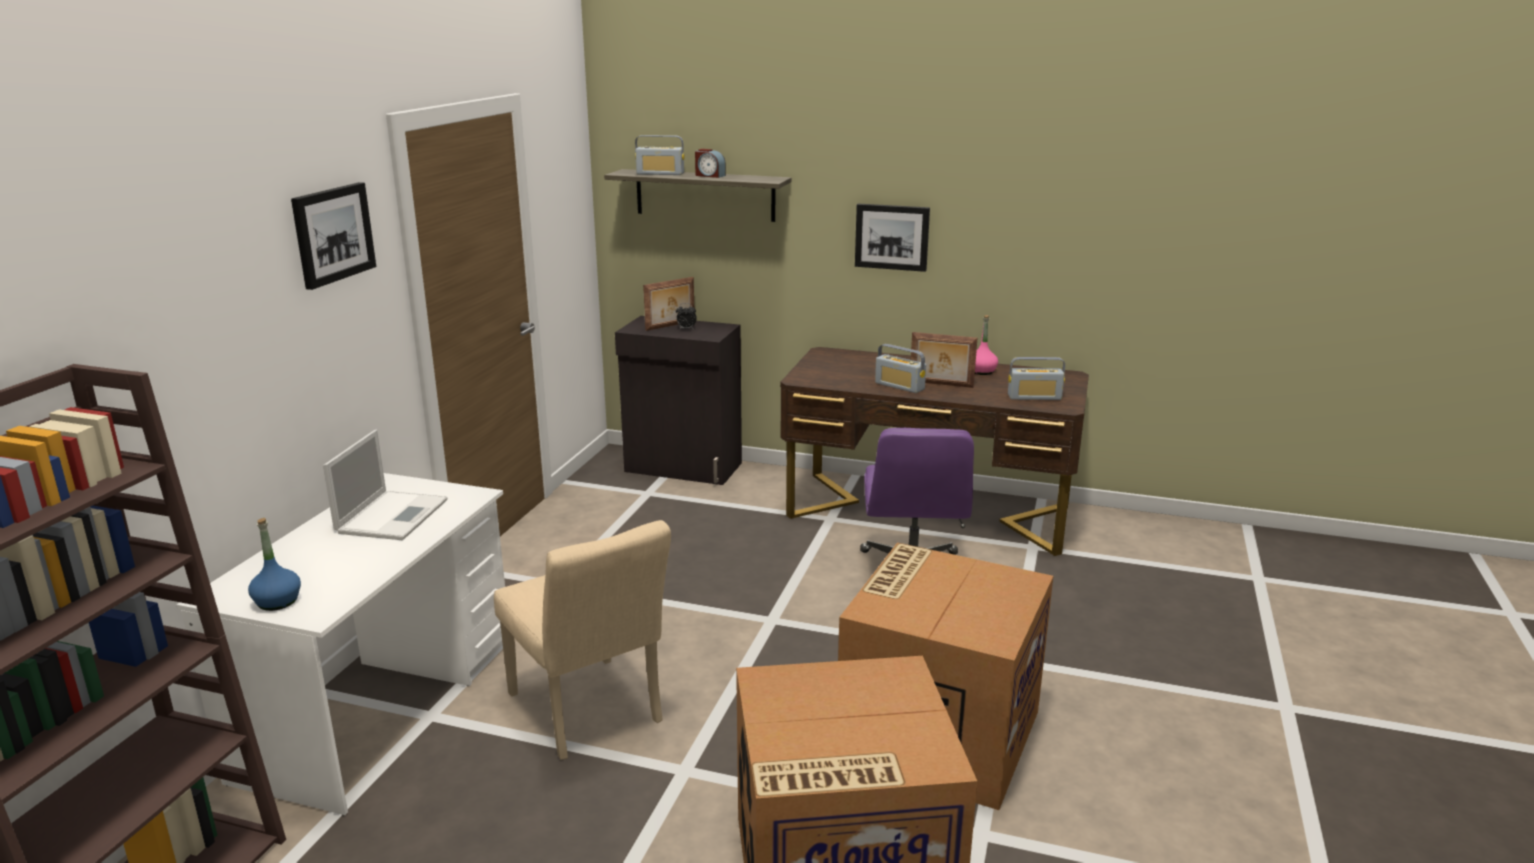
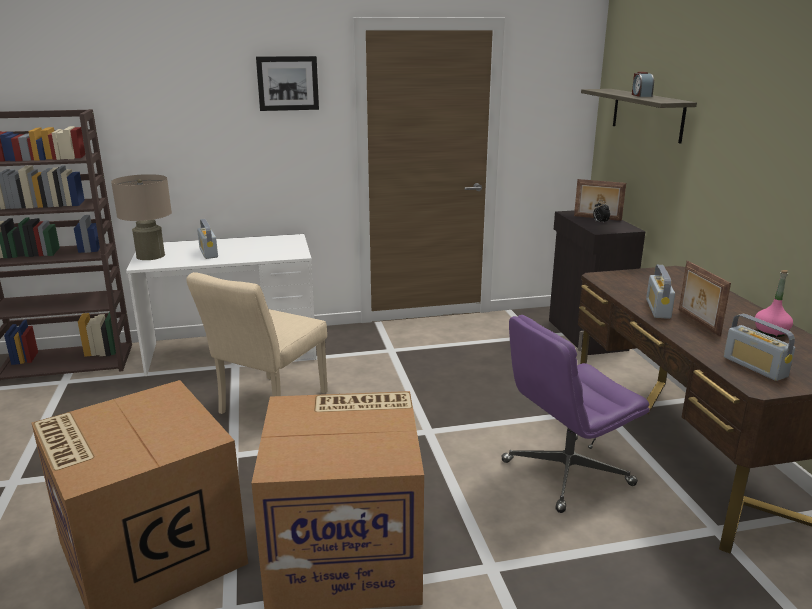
camera: 60 degrees right, 0 degrees up
blue bottle [248,518,301,611] -> beige table lamp [111,174,172,260]
laptop [323,430,448,540] -> none
radio [635,135,685,175] -> radio moved to [197,219,218,259]
picture [855,204,930,272] -> none

